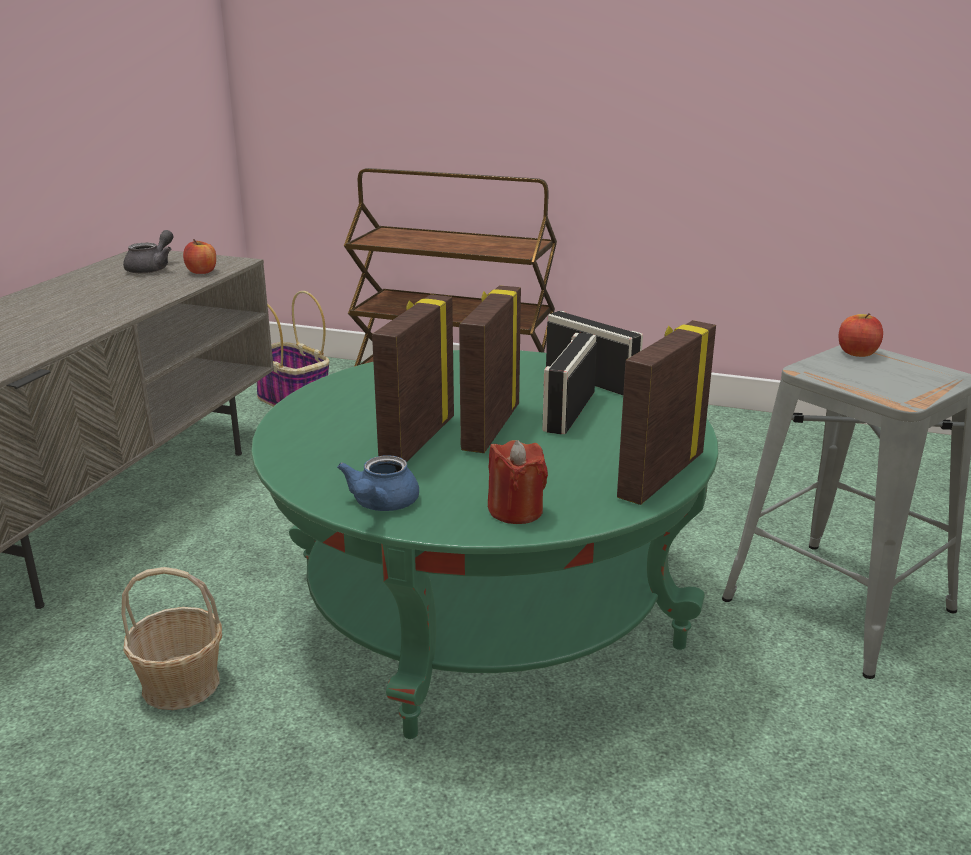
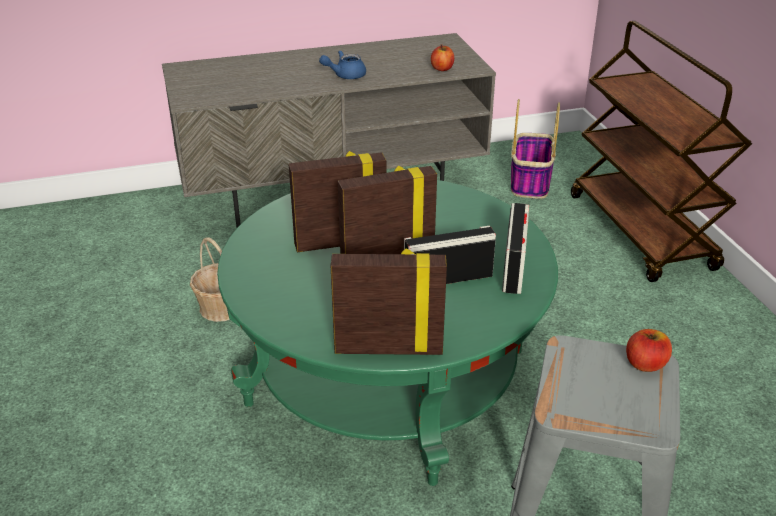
camera: 55 degrees right, 10 degrees up
grey teapot [123,230,174,274] -> none
blue teapot [337,455,419,511] -> blue teapot moved to [319,50,366,79]
red candle [488,440,548,524] -> none

